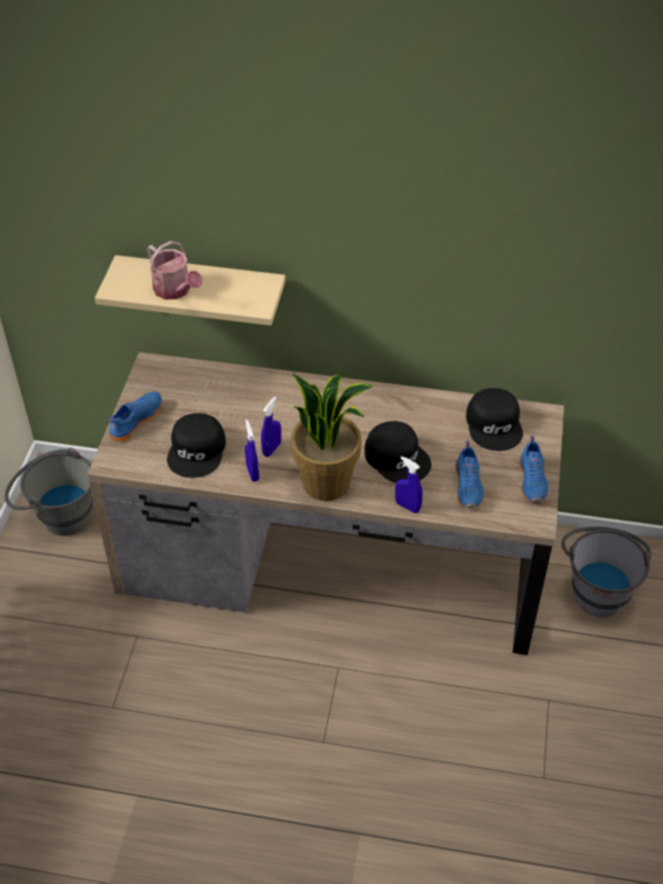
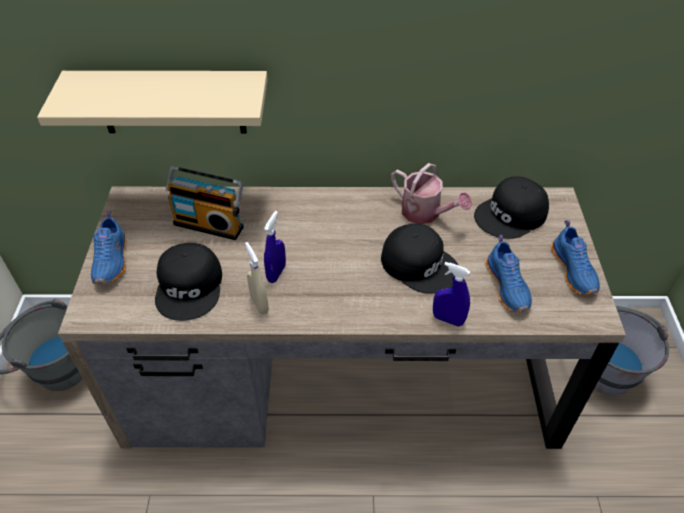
camera: 10 degrees left, 0 degrees up
blue shoe [109,391,162,441] -> blue shoe turned 150 degrees clockwise [91,211,127,284]
watering can [147,241,202,300] -> watering can moved to [391,163,472,224]
blue spray bottle [245,420,259,482] -> beige spray bottle [245,242,269,315]
potted plant [291,374,373,501] -> none
black cap [466,388,523,451] -> black cap turned 75 degrees clockwise [474,176,549,239]
none -> radio [166,166,244,240]

